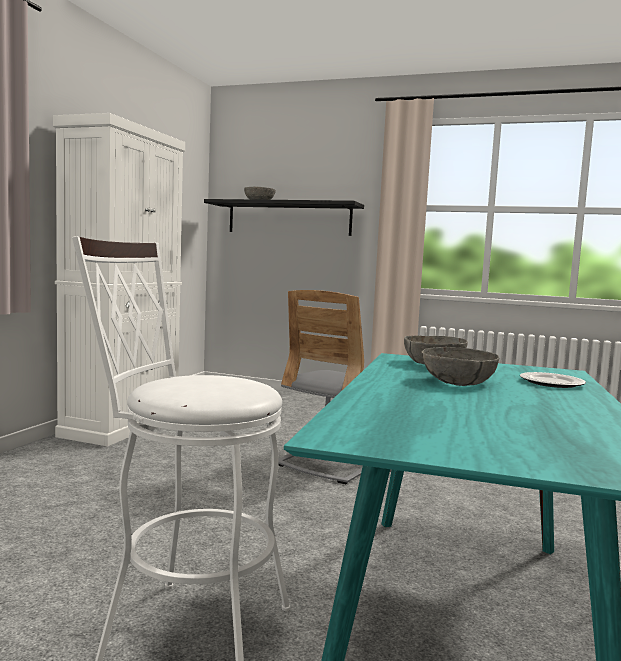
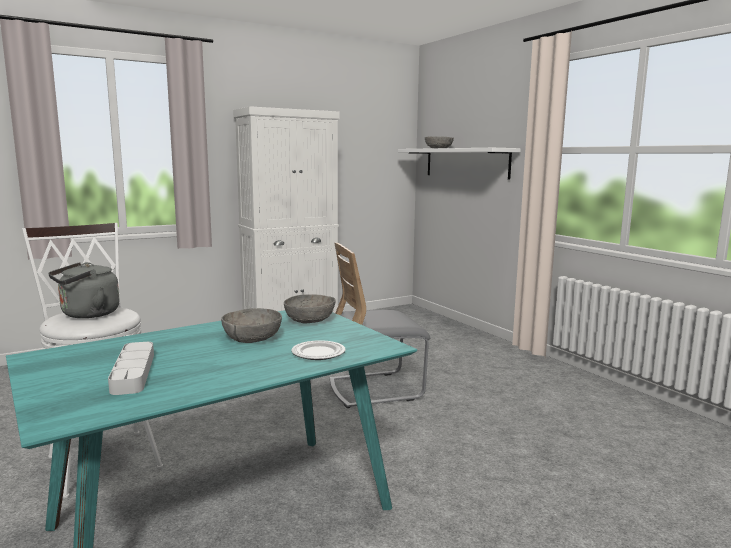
camera: 40 degrees right, 5 degrees up
black shelf [204,199,364,236] -> white shelf [398,148,521,180]
none -> grey kettle [48,262,120,318]
none -> grey tray [108,342,154,395]

